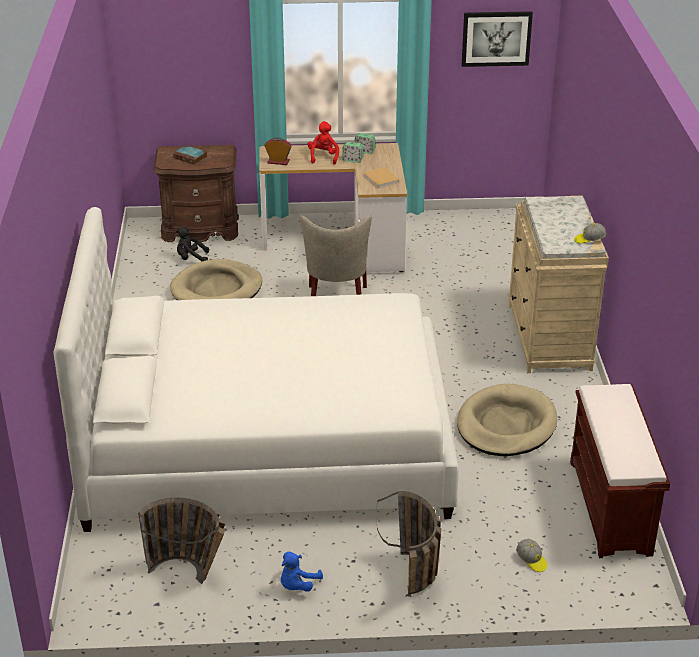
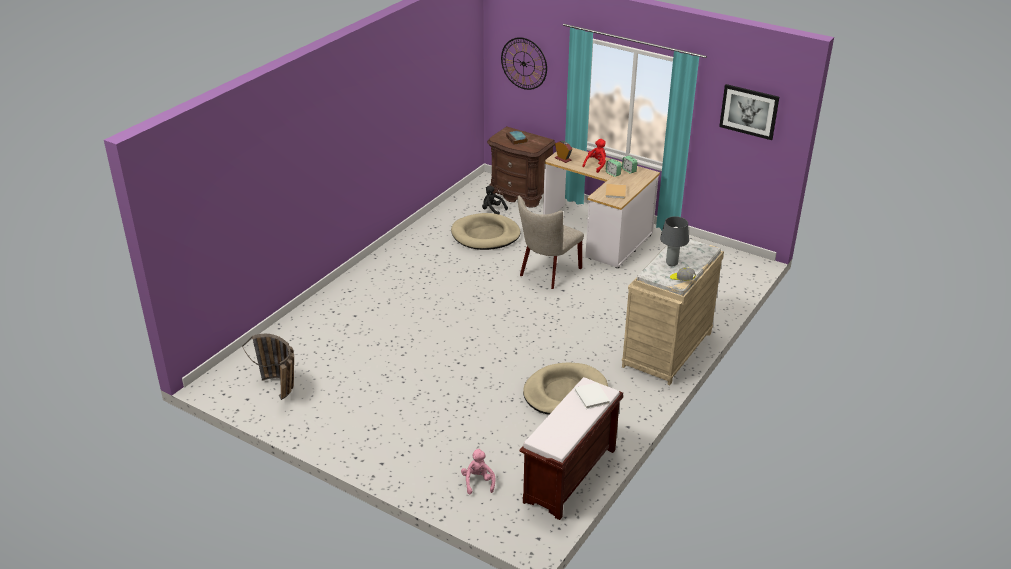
camera: 35 degrees right, 0 degrees up
white bed [53,207,459,532] -> none
blue plush toy [281,552,323,592] -> none
basket [376,491,441,594] -> none
cap [516,539,547,572] -> pink plush toy [461,449,496,494]
none -> wall clock [501,37,547,90]
none -> white book [574,382,610,409]
none -> grey table lamp [660,216,689,266]

